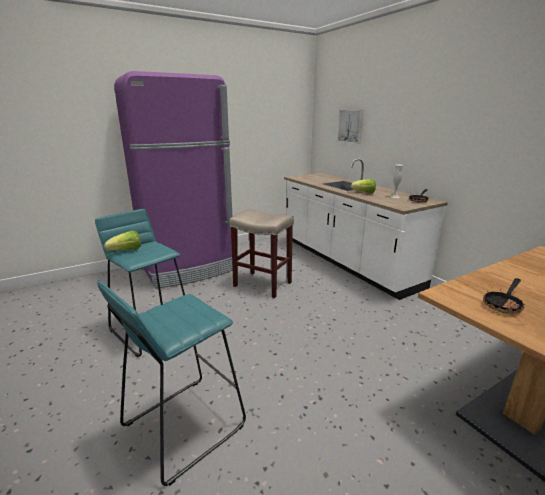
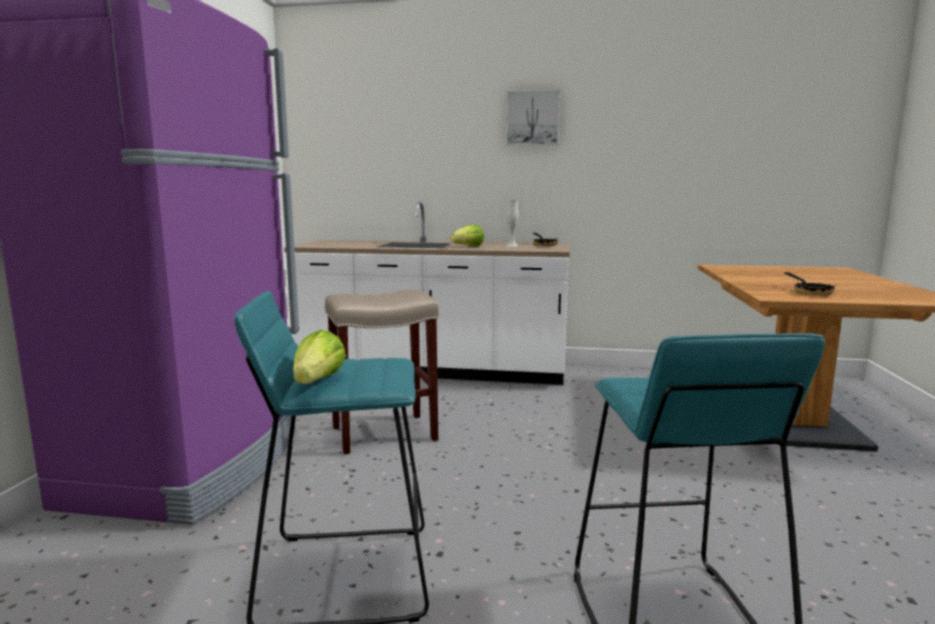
camera: 50 degrees left, 10 degrees down
picture [337,110,364,144] -> picture moved to [506,90,560,146]

